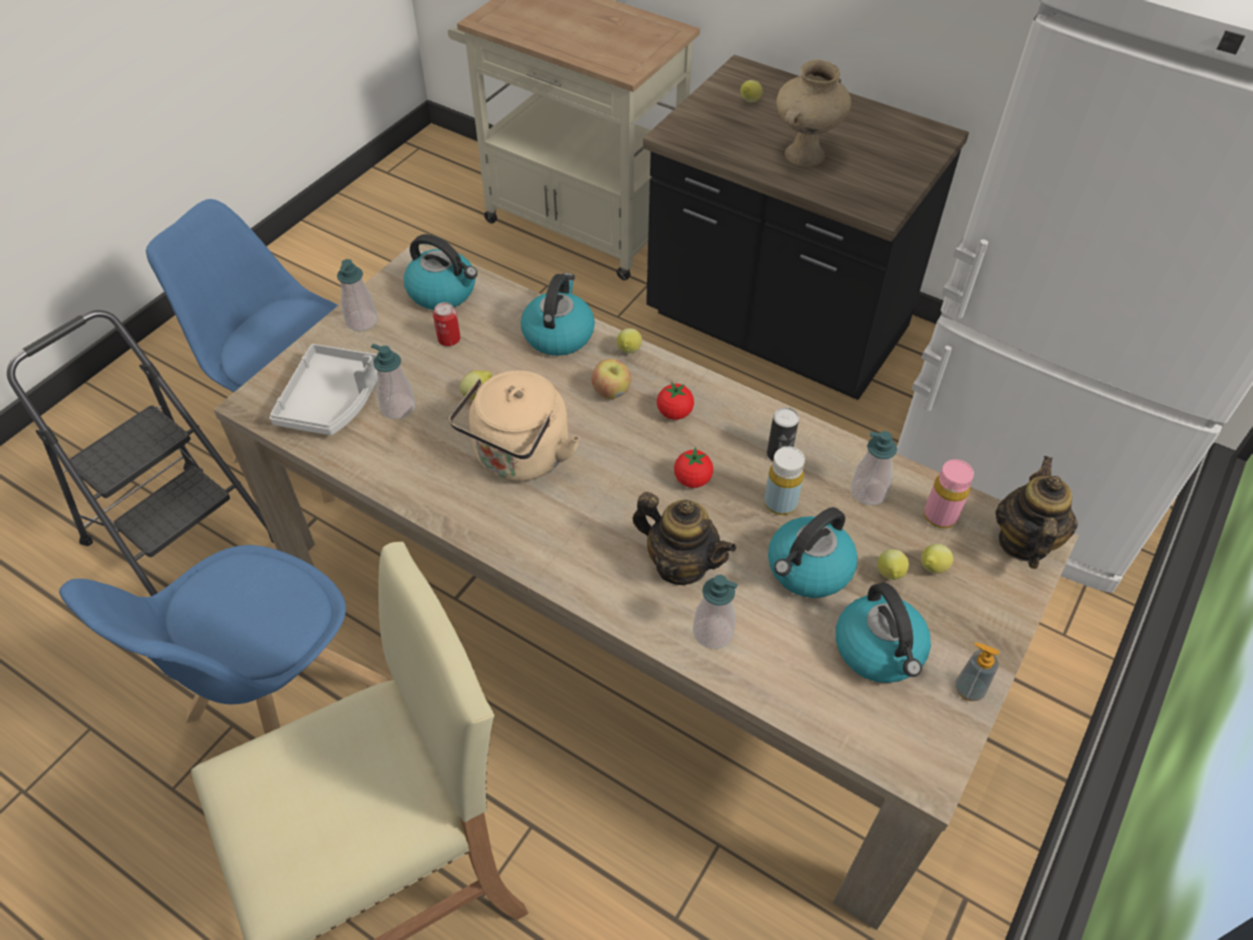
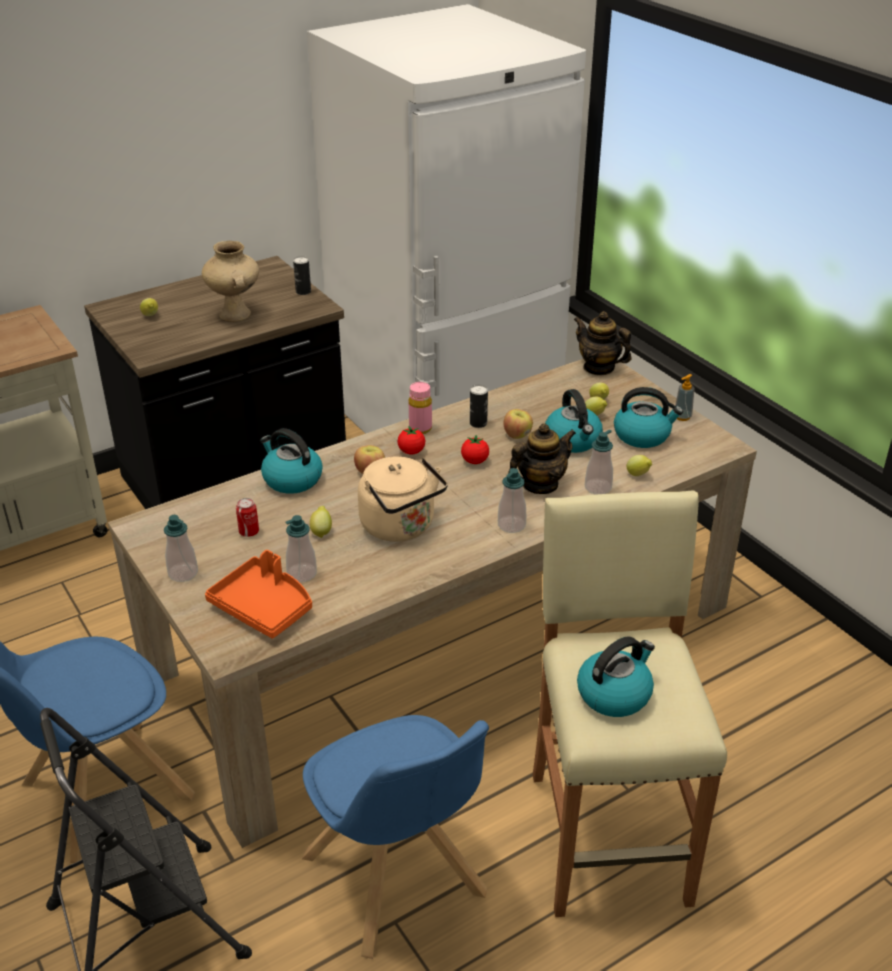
camera: 65 degrees left, 15 degrees down
grey tray [269,344,378,435] -> orange tray [205,550,312,638]
kettle [404,234,477,310] -> kettle moved to [577,636,655,717]
lemon [617,328,642,354] -> lemon moved to [626,455,652,476]
yellow bottle [764,446,805,515] -> apple [504,409,533,439]
soap dispenser [851,431,897,505] -> soap dispenser moved to [498,468,526,533]
pink bottle [924,459,974,528] -> pink bottle moved to [409,382,432,434]
none -> can [293,256,311,295]

